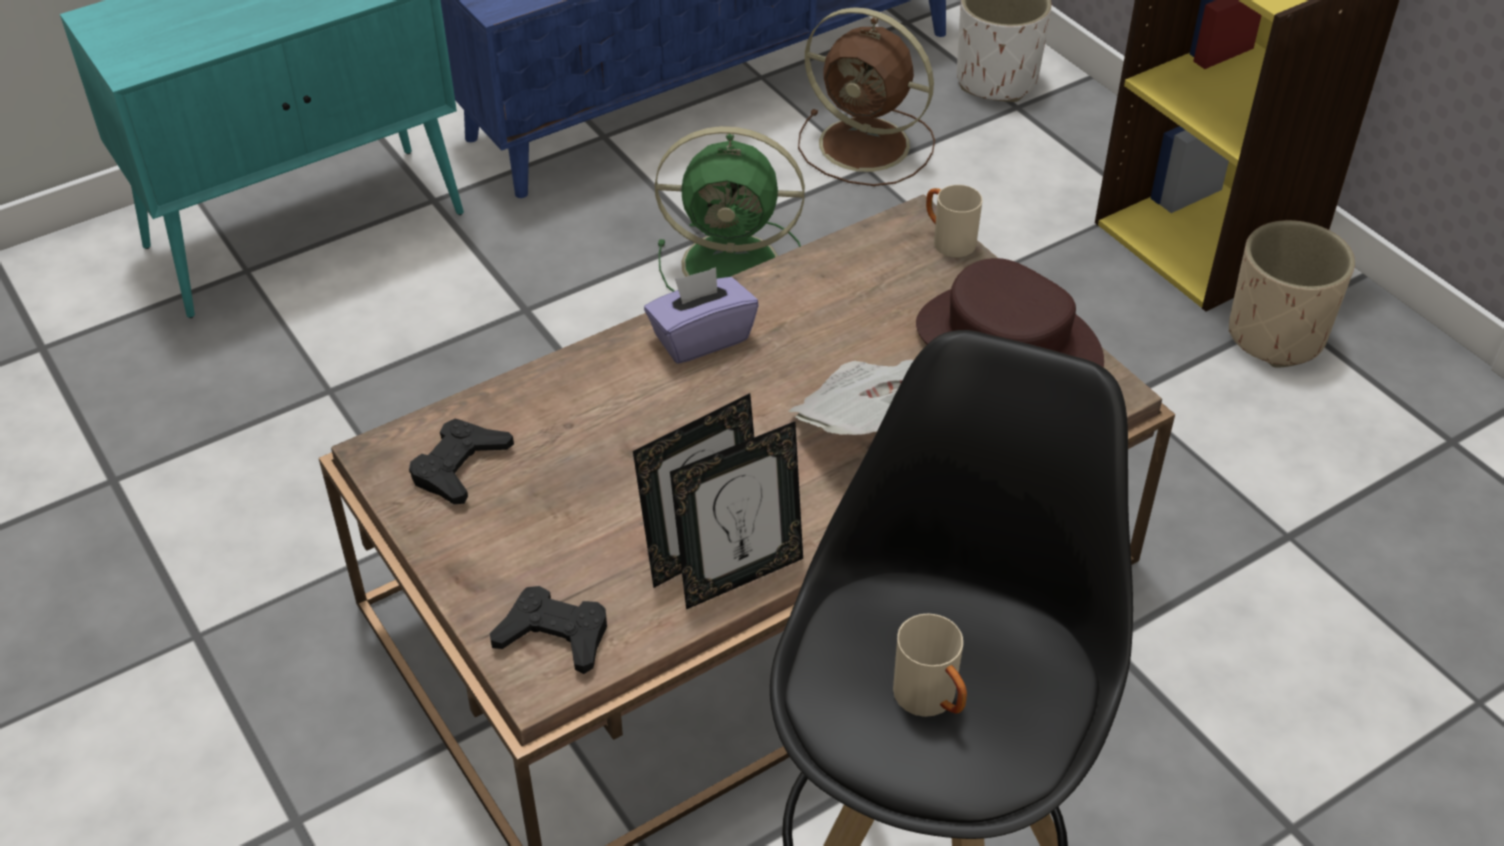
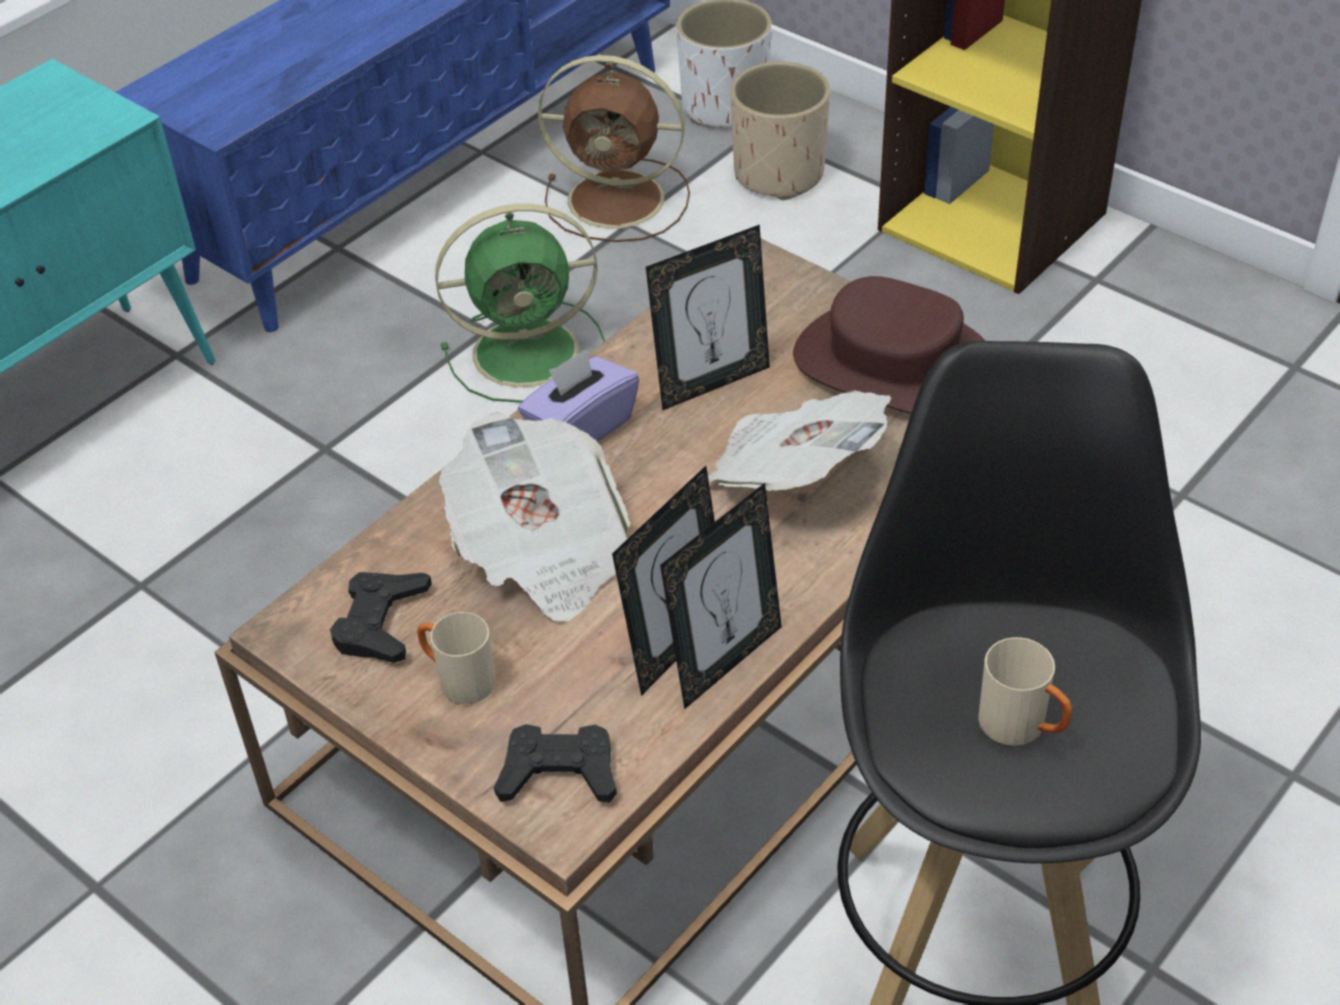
camera: 15 degrees left, 0 degrees up
beige mug [926,185,983,257] -> beige mug moved to [417,612,496,704]
beige planter [1229,220,1355,367] -> beige planter moved to [730,62,830,200]
none -> newspaper [439,412,630,621]
none -> picture frame [646,225,770,410]

